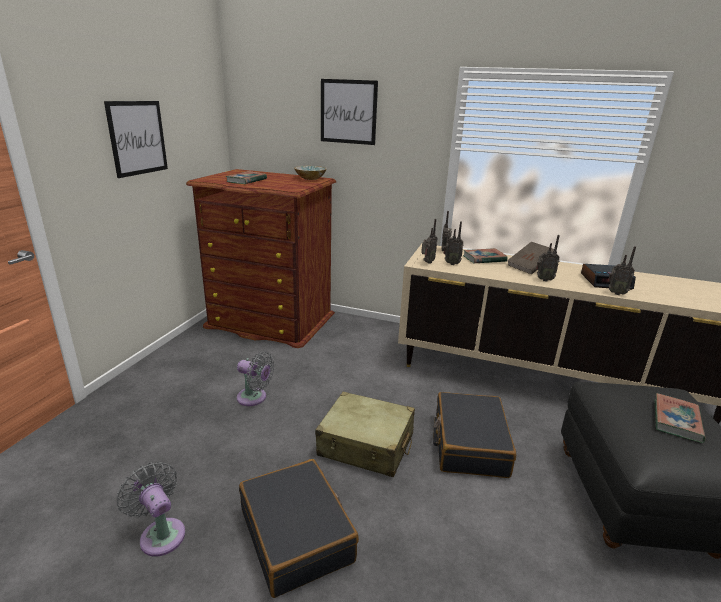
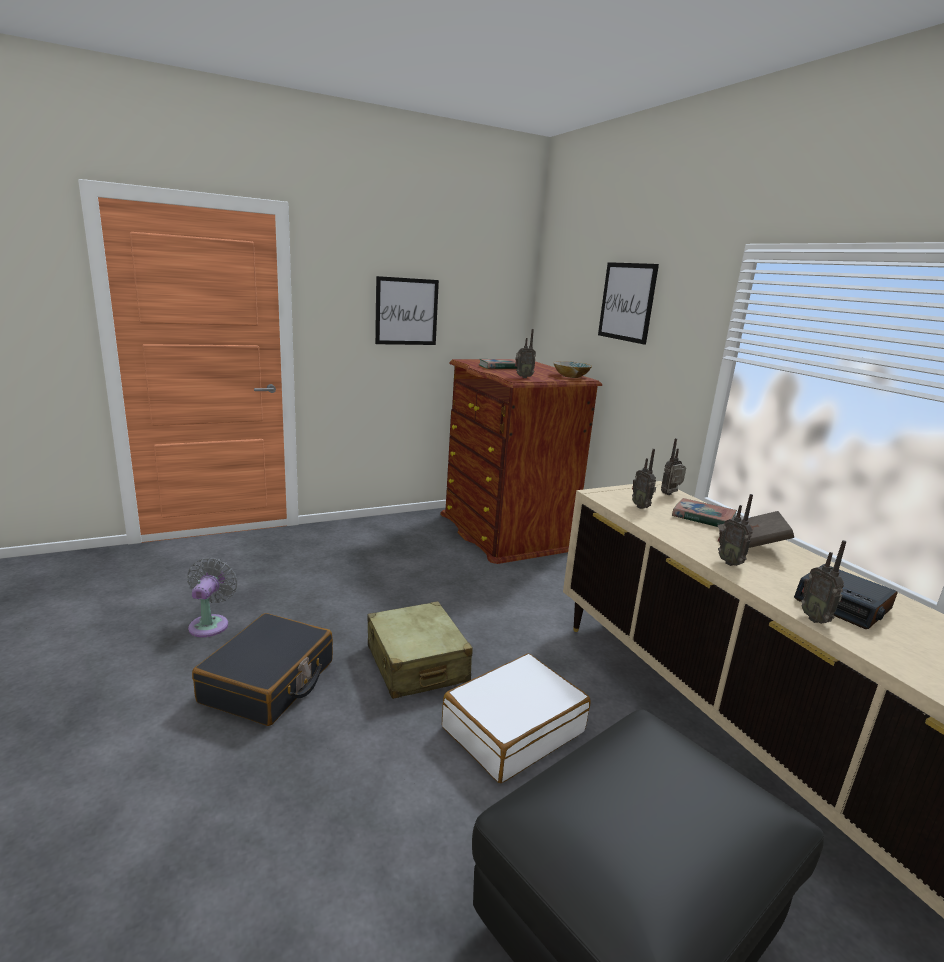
camera: 45 degrees right, 5 degrees down
grey fan [237,351,274,406] -> none
radio [421,219,438,264] -> radio moved to [515,329,536,378]
black suitcase [433,392,516,478] -> white suitcase [442,654,591,783]
book [654,393,705,443] -> none

